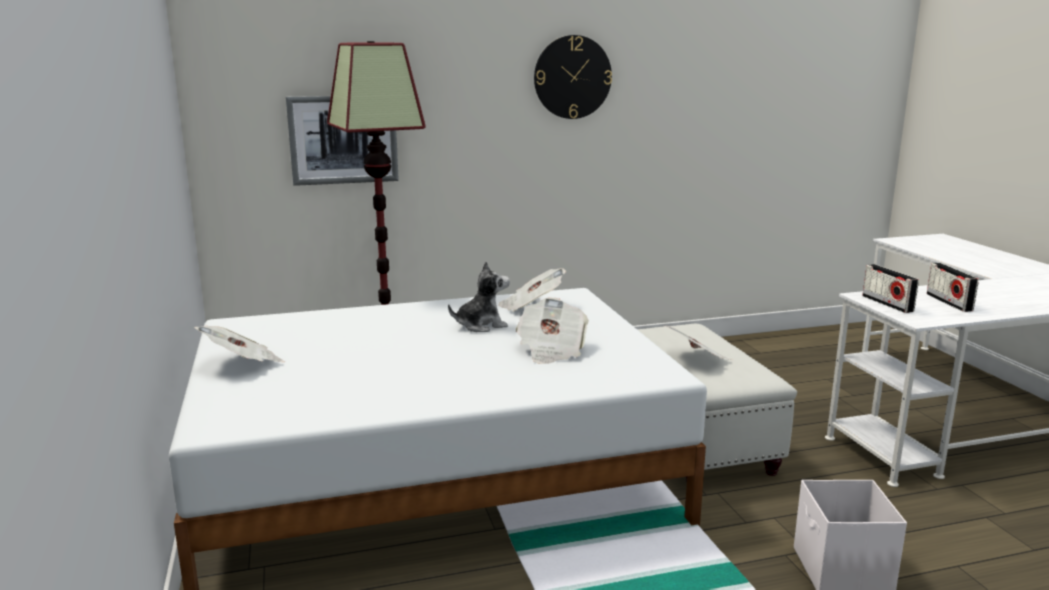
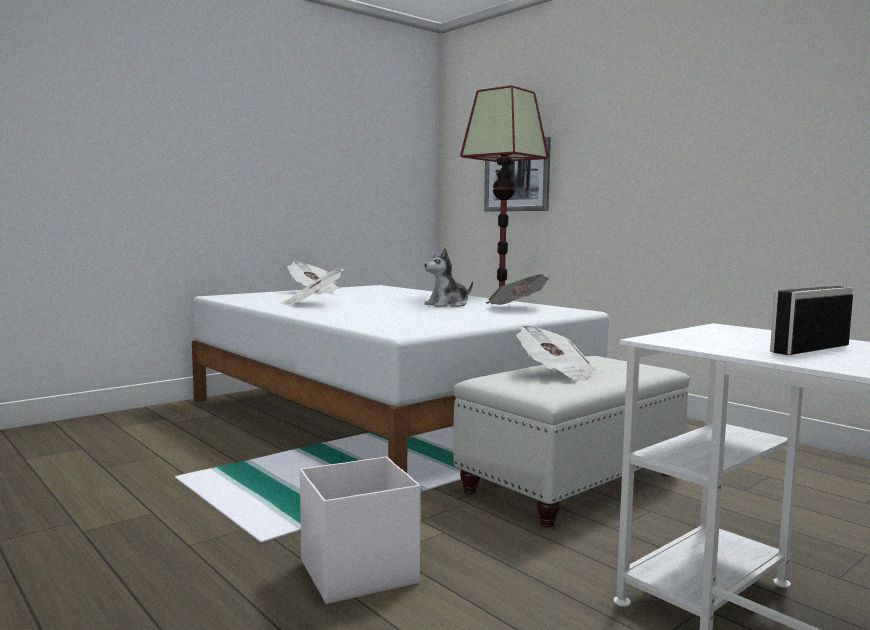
camera: 65 degrees right, 10 degrees down
plush toy [448,261,510,332] -> plush toy turned 105 degrees clockwise [424,248,473,307]
newspaper [516,297,589,364] -> newspaper moved to [281,268,344,305]
wall clock [534,35,612,119] -> none
radio [862,264,919,313] -> none

